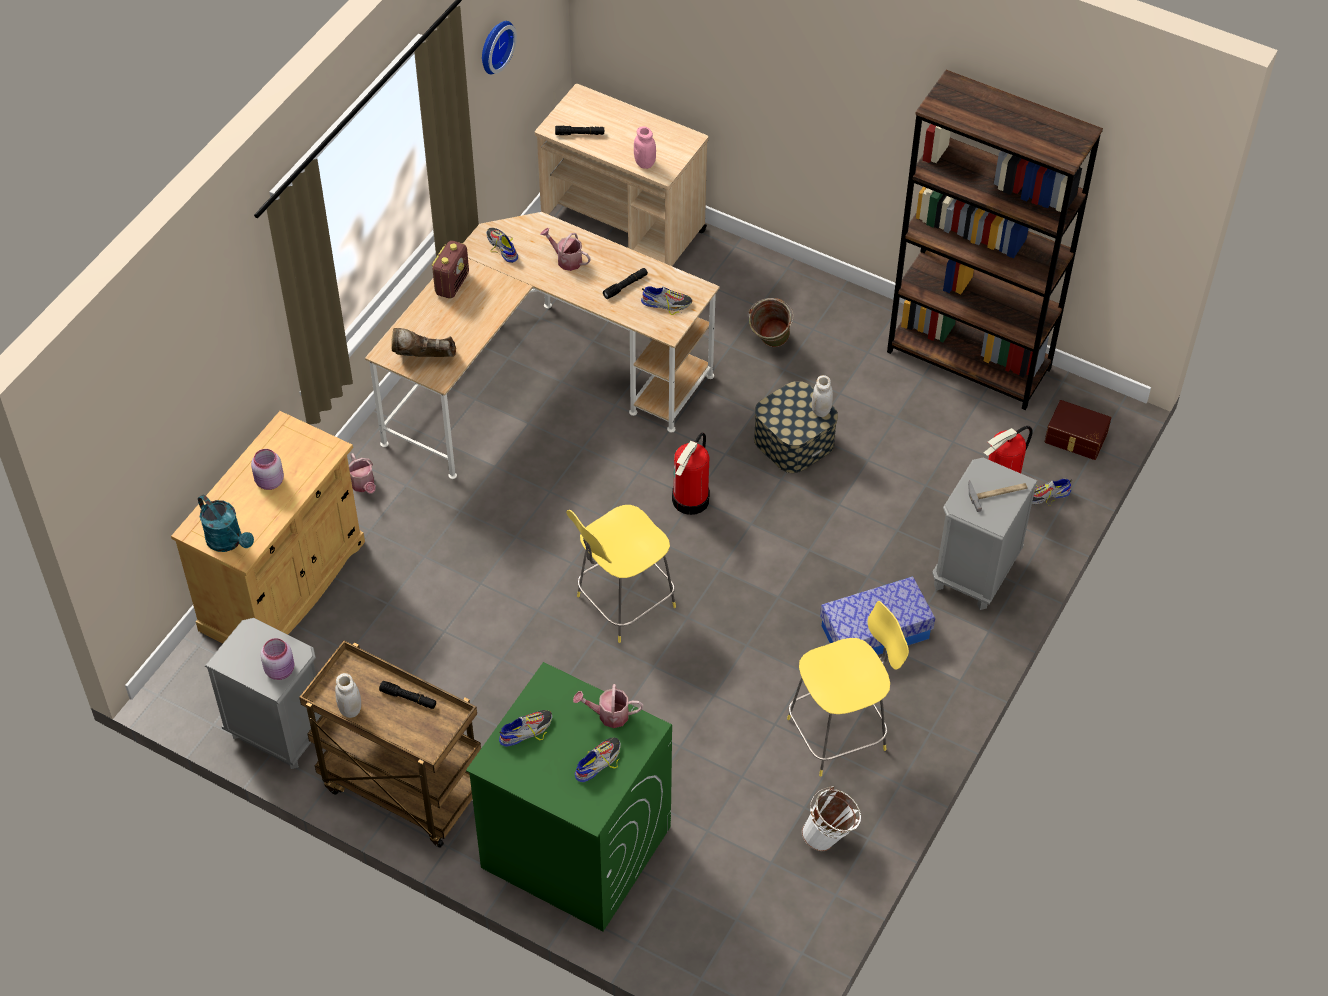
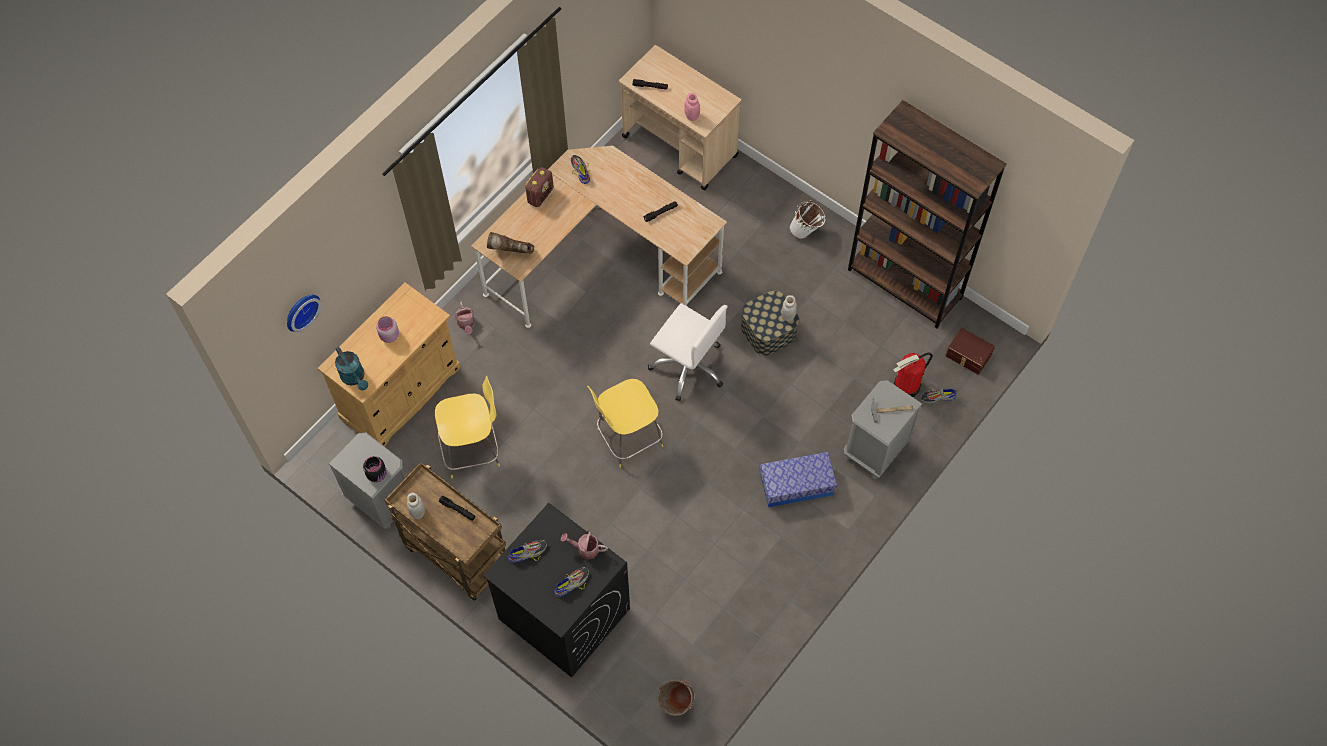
camera: 10 degrees right, 10 degrees up
pink jar [260,638,295,680] -> black jar [363,456,387,482]
green washing machine [466,662,672,931] -> black washing machine [483,503,630,678]
wall clock [482,21,517,74] -> wall clock moved to [287,295,321,332]
watering can [540,228,591,271] -> none
shoe [641,286,692,315] -> none
fire extinguisher [672,433,710,515] -> white office chair [648,303,727,401]
green bucket [749,298,794,347] -> green bucket moved to [658,678,695,716]
yellow stool [787,601,909,777] -> yellow stool moved to [435,375,500,478]
white bucket [801,786,861,851] -> white bucket moved to [789,200,825,239]

